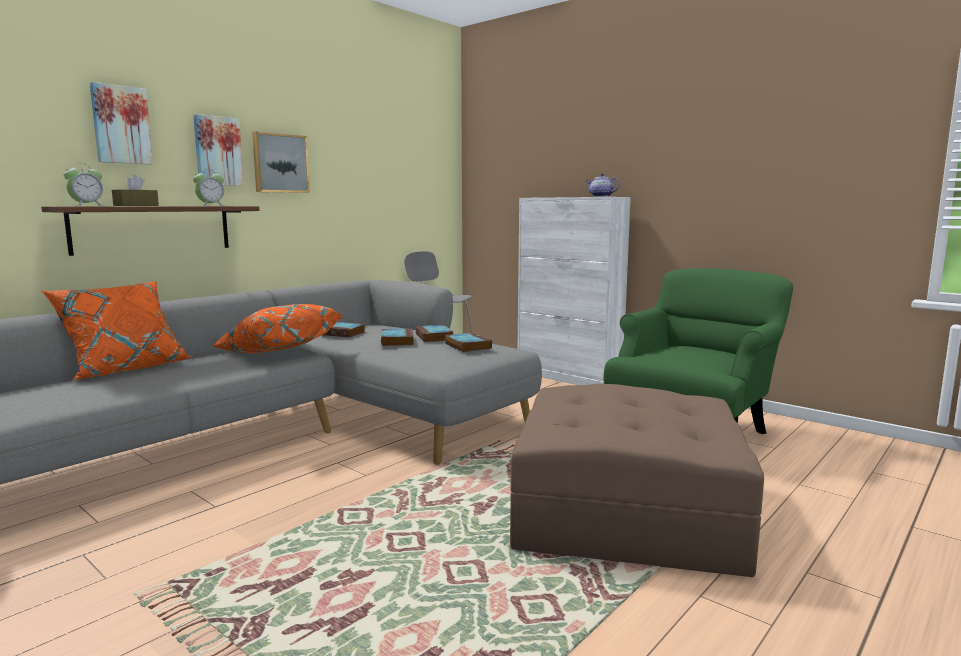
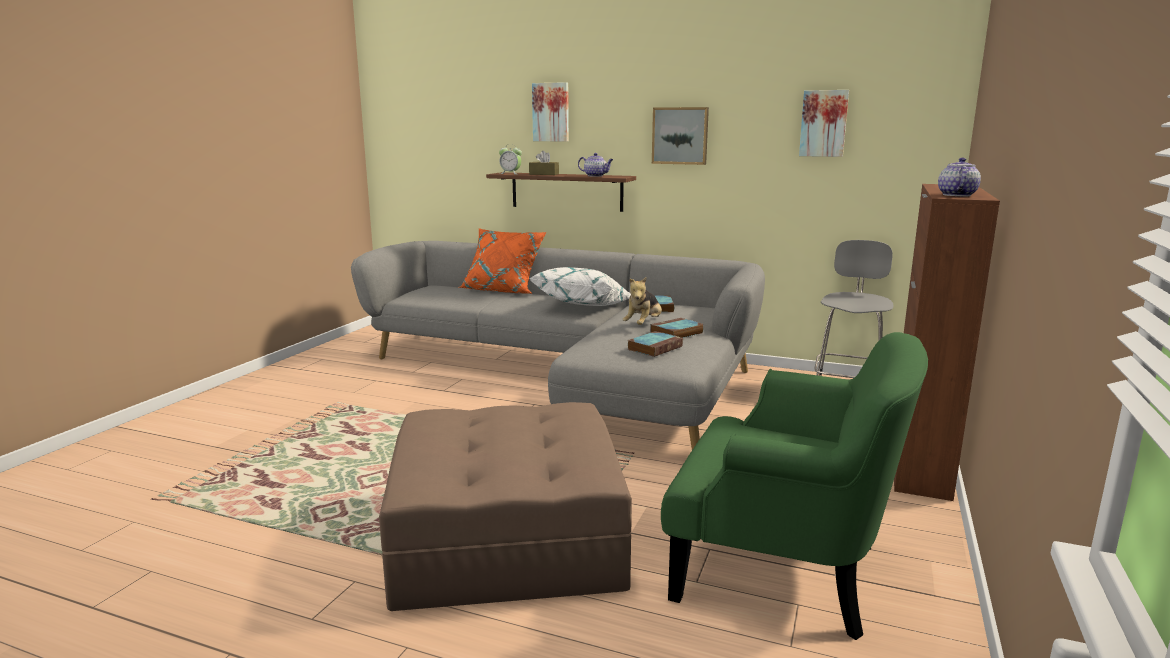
camera: 70 degrees right, 5 degrees up
picture [193,114,244,186] -> picture moved to [799,90,849,157]
alarm clock [193,169,225,206] -> teapot [578,153,613,177]
orange pillow [213,304,342,353] -> white pillow [529,267,631,306]
book [381,328,414,346] -> plush toy [622,277,662,325]
white cabinet [518,197,631,385] -> brown cabinet [894,184,1000,501]

